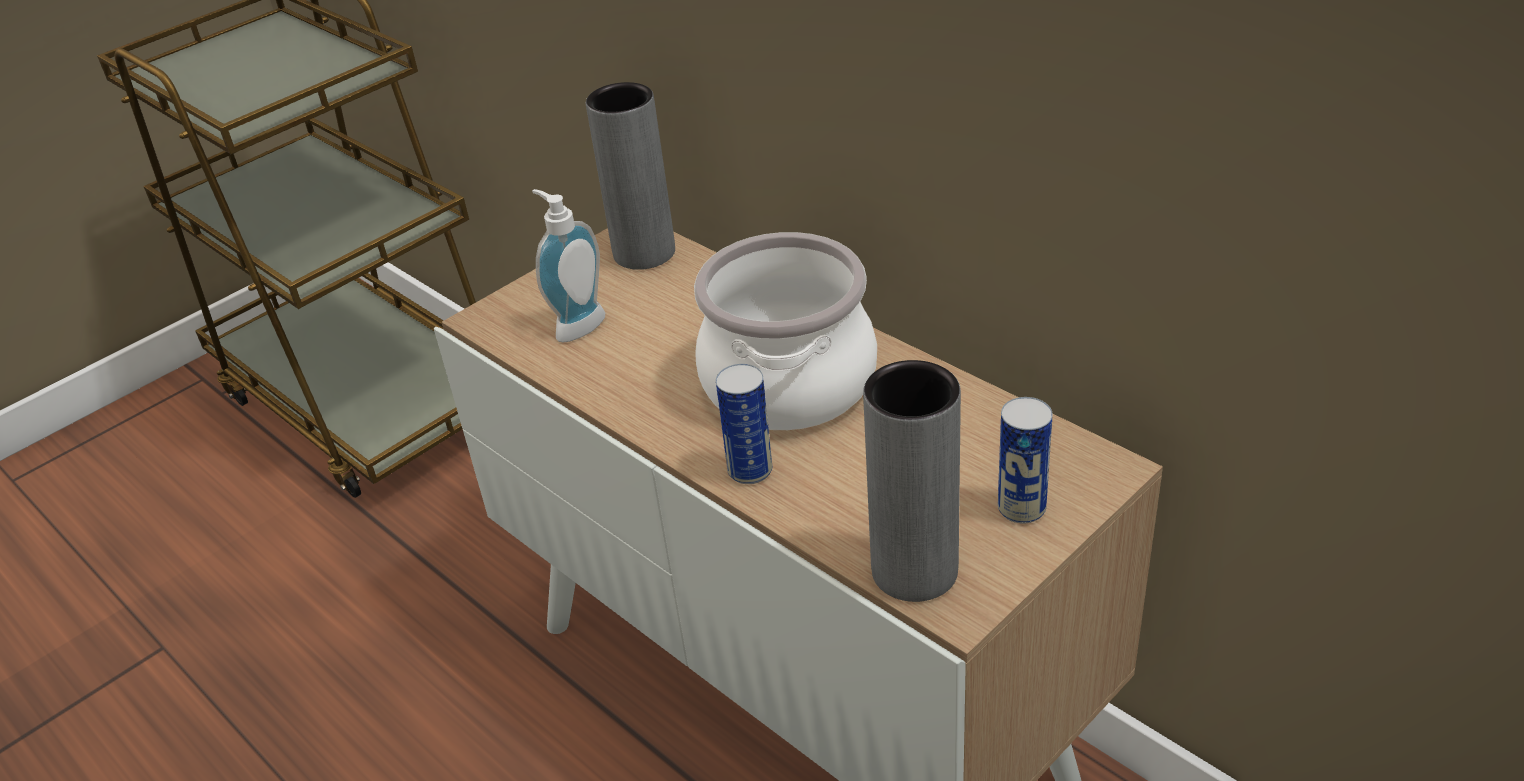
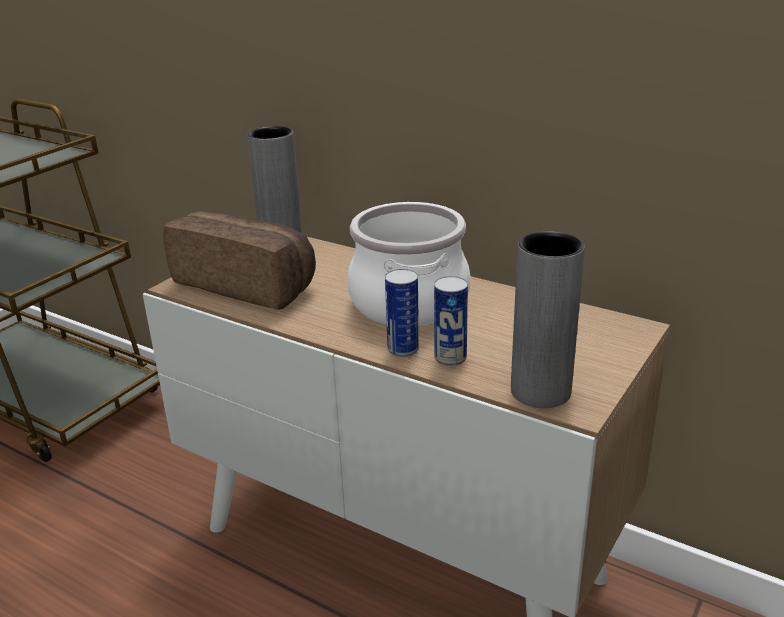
camera: 15 degrees left, 10 degrees down
soap dispenser [532,189,605,342] -> bread [163,210,316,310]
can [998,397,1053,524] -> can moved to [434,276,468,366]

